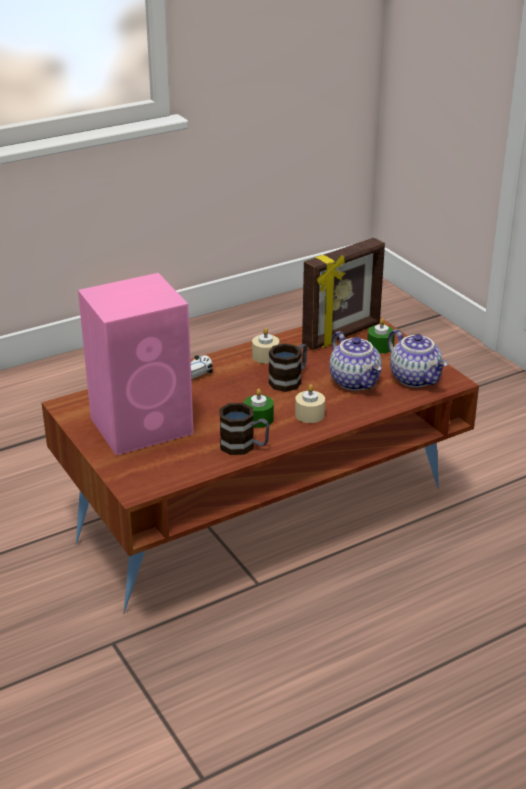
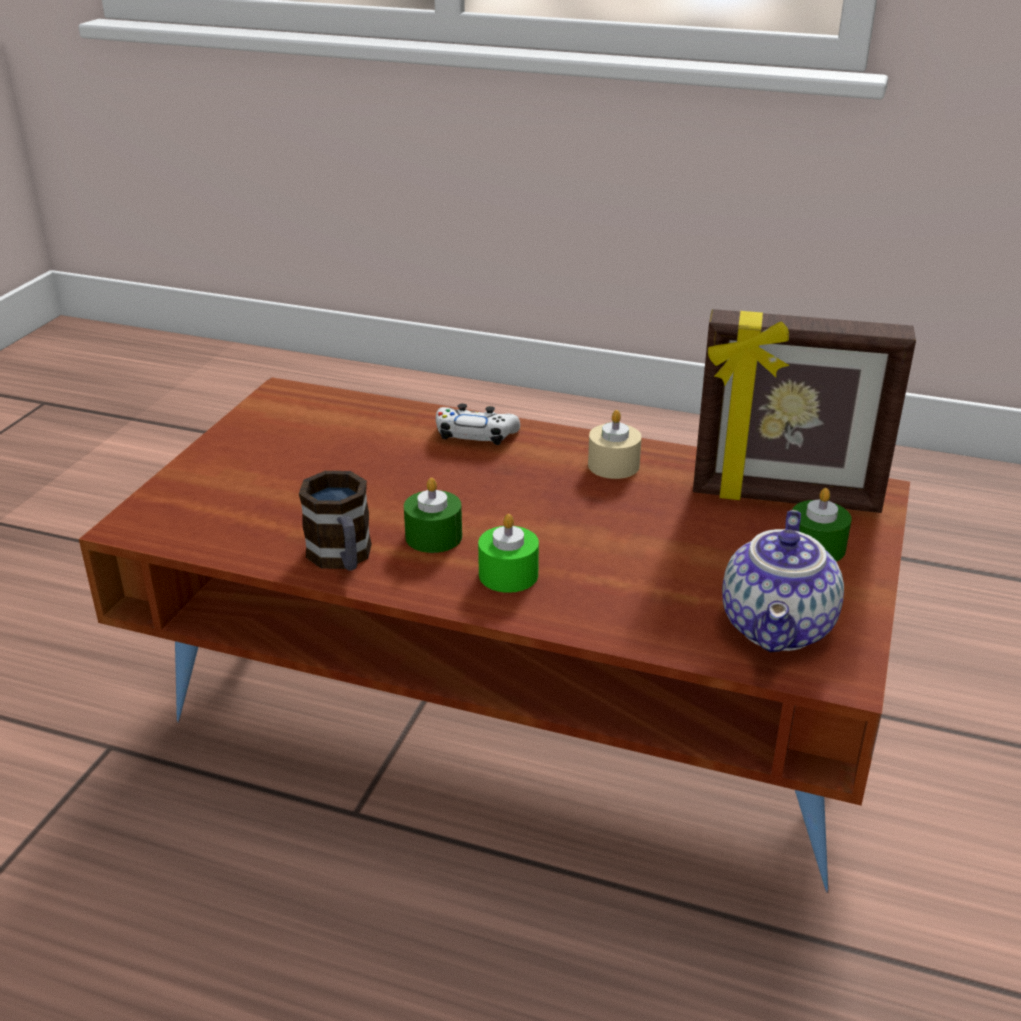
camera: 50 degrees right, 0 degrees up
pink speaker [78,273,194,455] -> none
mug [269,343,307,392] -> none
beige candle [295,384,325,423] -> green candle [478,514,539,593]
teapot [329,331,382,391] -> none

